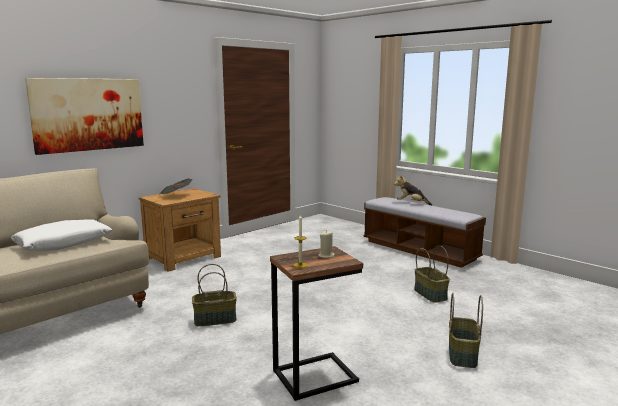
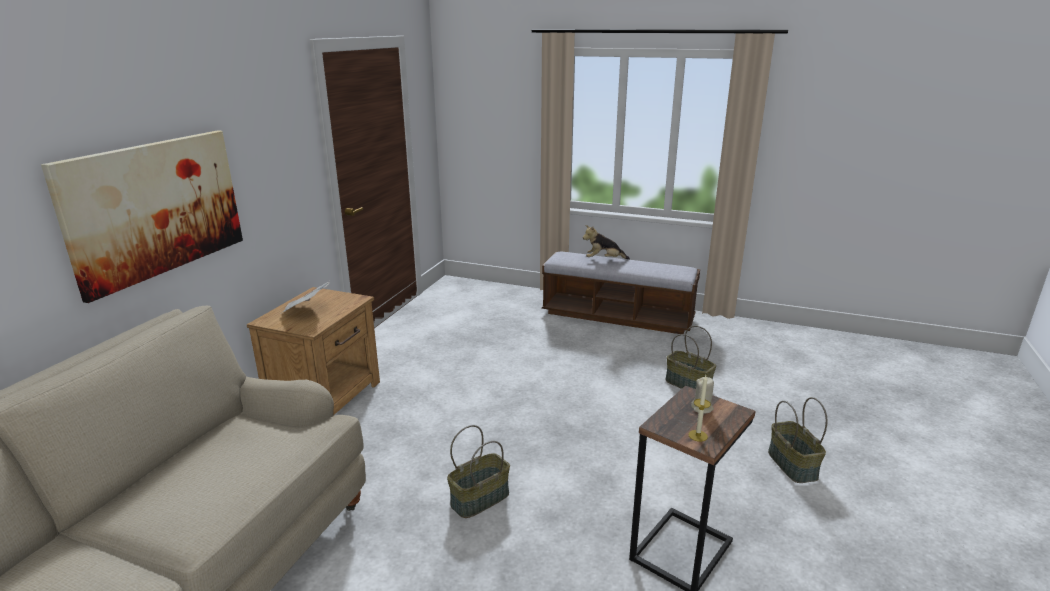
camera: 25 degrees left, 10 degrees up
white pillow [11,219,112,251] -> none

